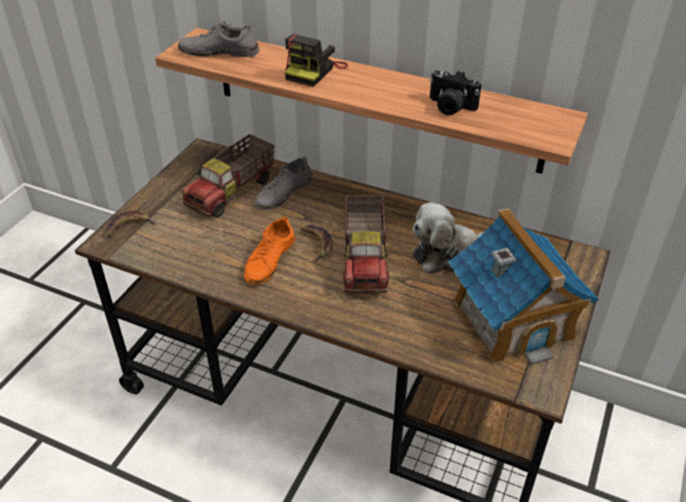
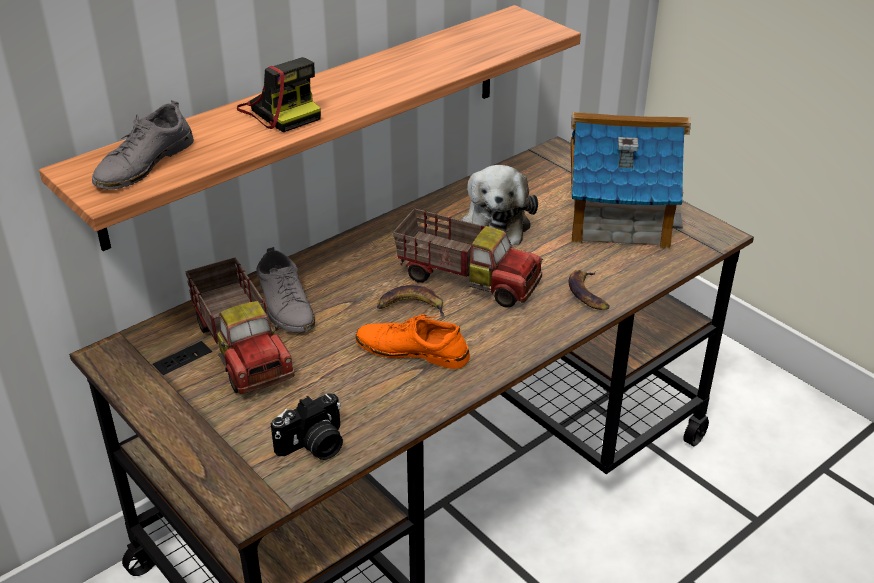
camera: 65 degrees left, 5 degrees down
banana [105,211,156,238] -> banana moved to [569,270,610,310]
orange shoe [244,216,295,285] -> orange shoe turned 150 degrees clockwise [355,314,470,369]
camera [430,70,482,116] -> camera moved to [271,393,343,460]

